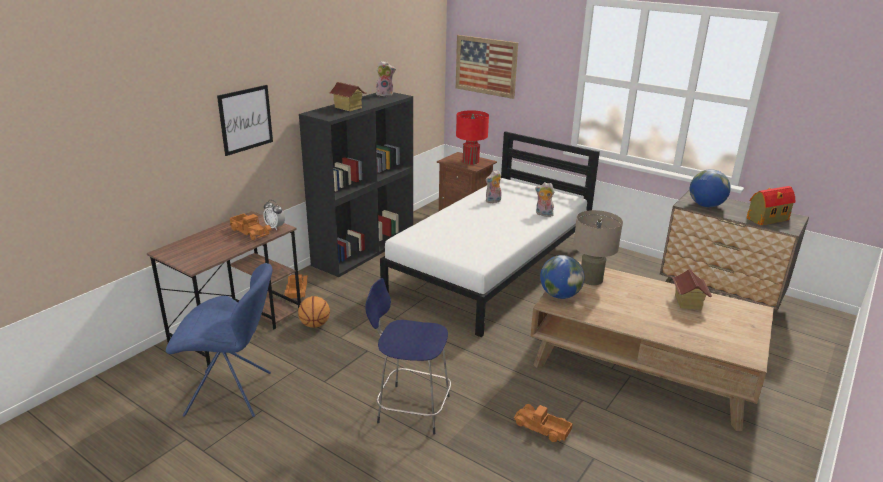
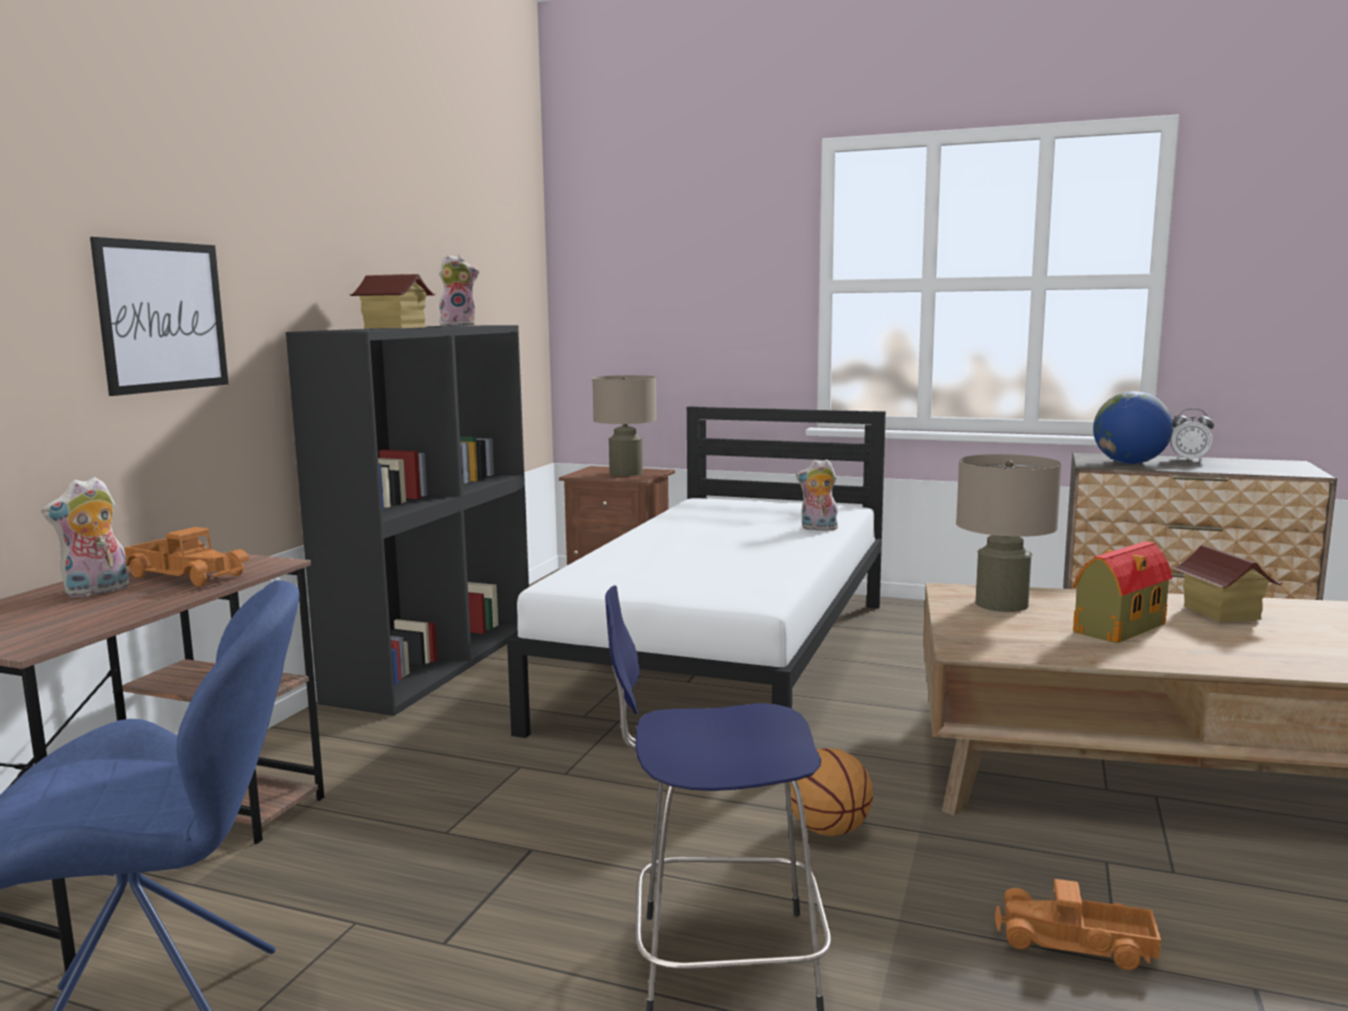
camera: 15 degrees left, 15 degrees down
alarm clock [263,200,285,230] -> alarm clock moved to [1170,408,1214,462]
toy truck [285,274,308,298] -> none
basketball [298,296,330,328] -> basketball moved to [790,748,873,836]
picture [456,35,518,99] -> none
red table lamp [456,110,489,165] -> beige table lamp [592,375,657,476]
plush toy [485,170,501,203] -> plush toy moved to [41,477,129,598]
globe [540,255,584,299] -> none
toy house [746,186,795,225] -> toy house moved to [1073,541,1172,643]

